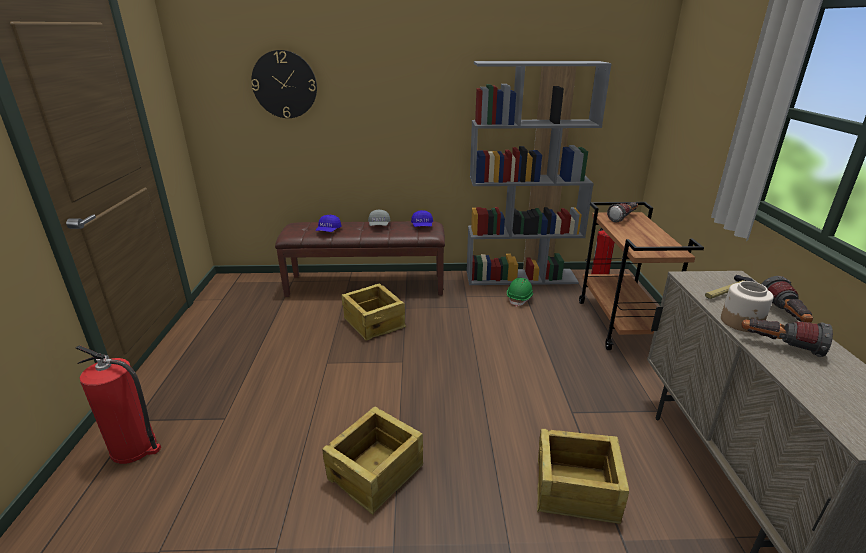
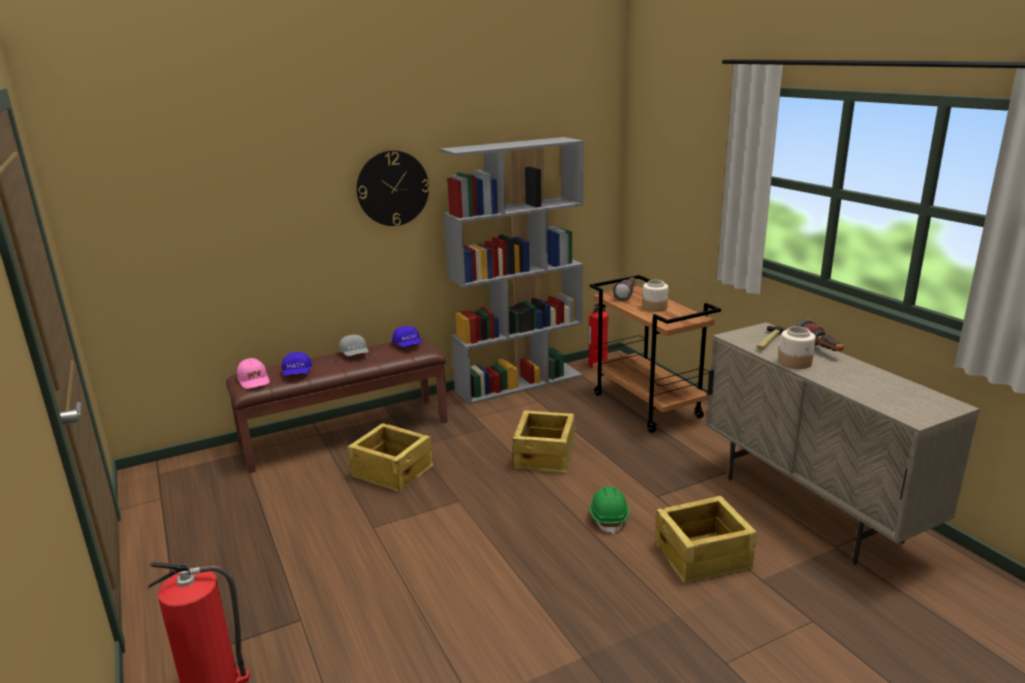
camera: 25 degrees left, 5 degrees down
wall clock [251,50,317,118] -> wall clock moved to [356,150,429,226]
crate [322,407,423,515] -> crate moved to [513,410,575,473]
green hard hat [507,278,534,307] -> green hard hat moved to [589,487,629,534]
flashlight [741,318,833,357] -> none
none -> pink cap [237,358,270,389]
none -> jar [642,280,668,312]

